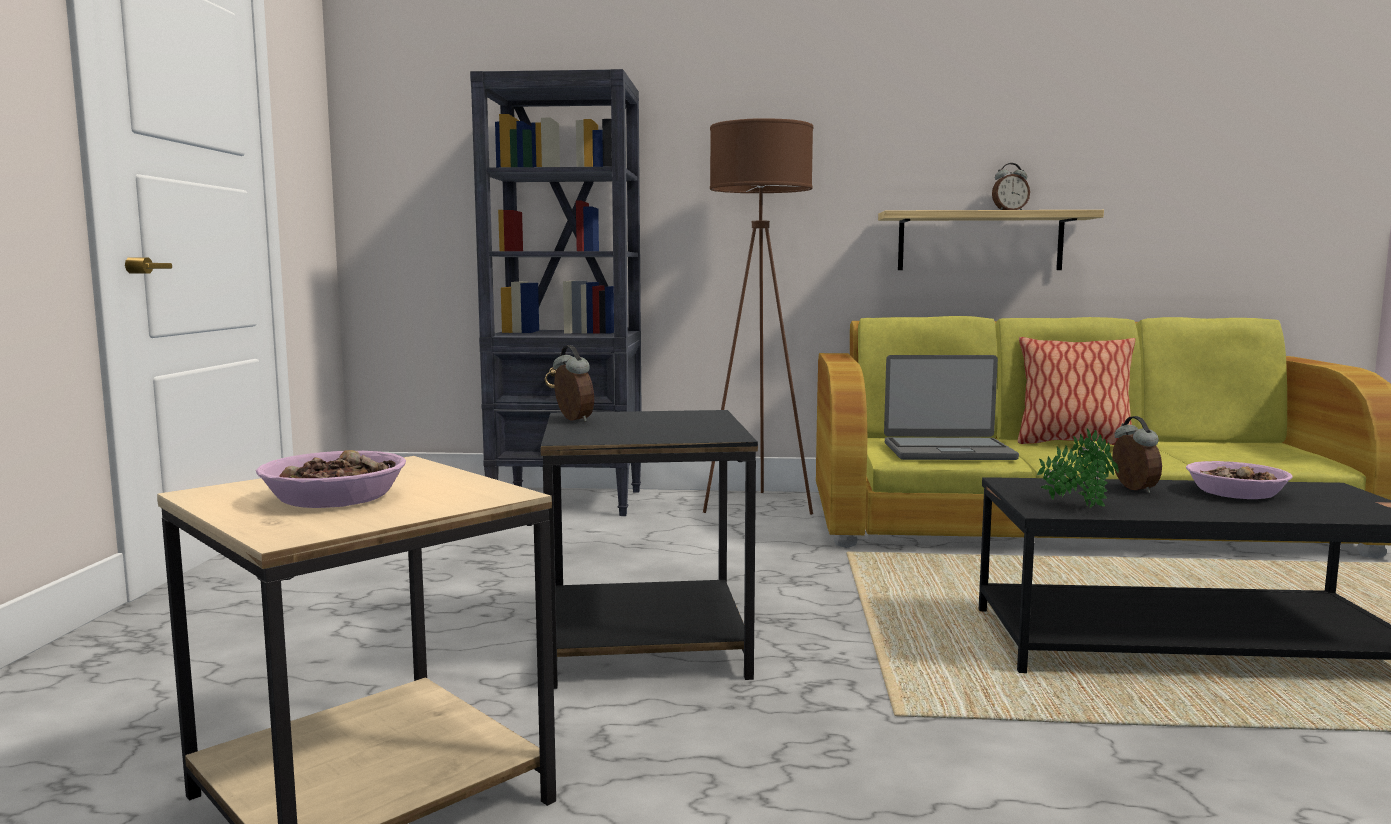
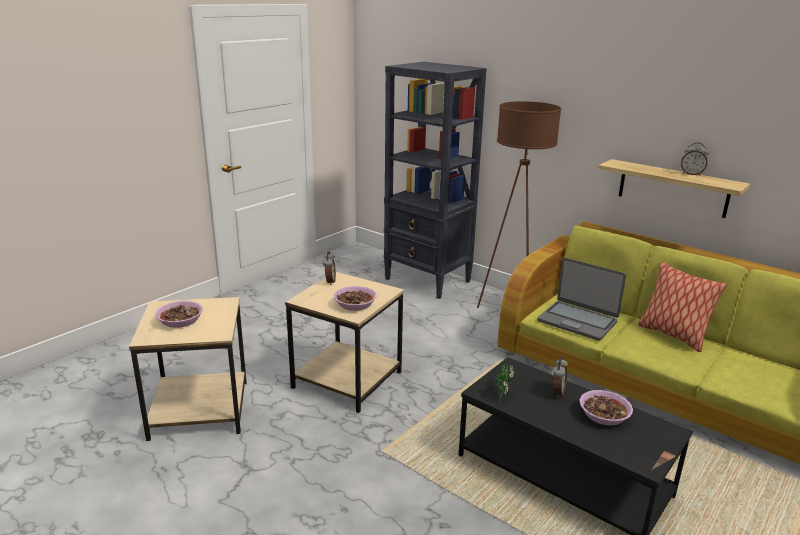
camera: 35 degrees right, 15 degrees up
black side table [541,410,758,689] -> beige side table [285,272,404,413]
none -> bowl [334,286,377,311]

